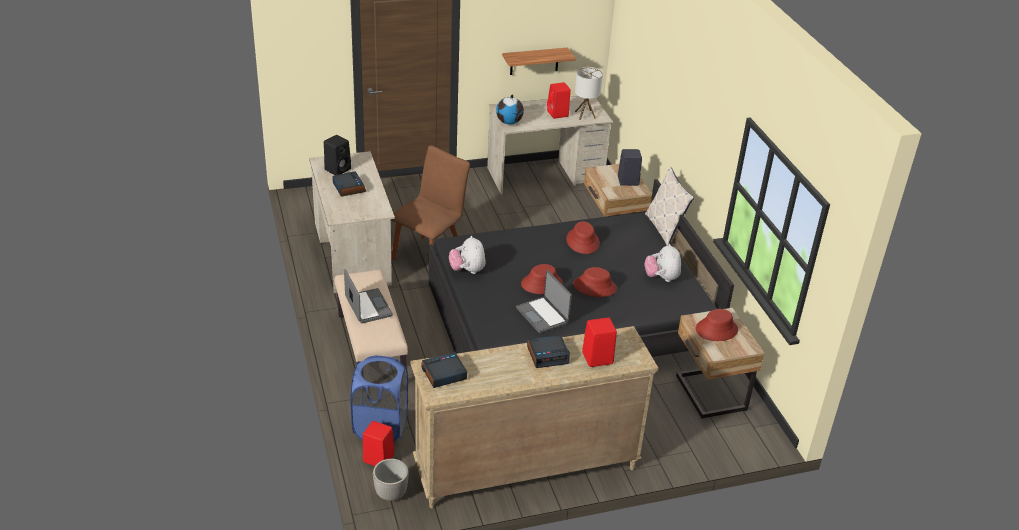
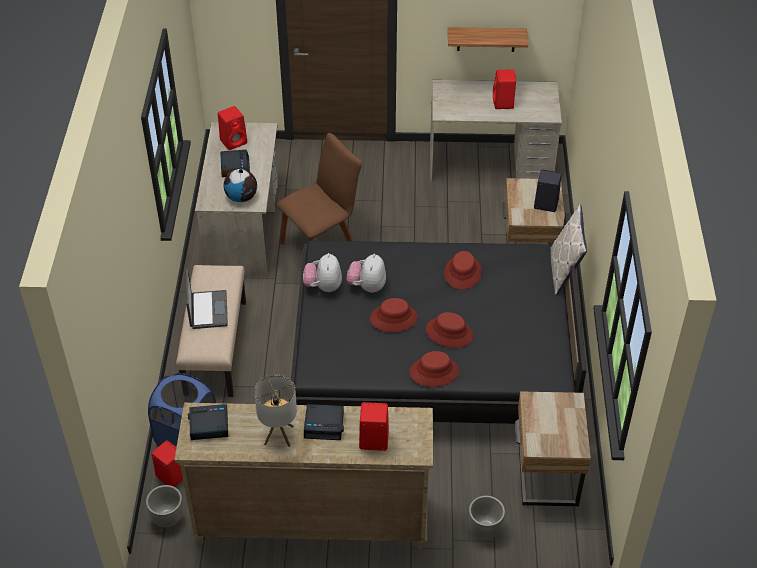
camera: 20 degrees right, 10 degrees up
black speaker [324,135,351,175] -> red speaker [218,106,247,150]
globe [496,95,524,124] -> globe moved to [224,169,257,202]
laptop [516,270,572,333] -> none
table lamp [575,67,603,120] -> table lamp moved to [254,375,297,447]
plush toy [644,244,681,282] -> plush toy moved to [347,254,386,293]
red hat [696,309,738,341] -> red hat moved to [410,351,459,387]
none -> planter [468,496,505,538]

